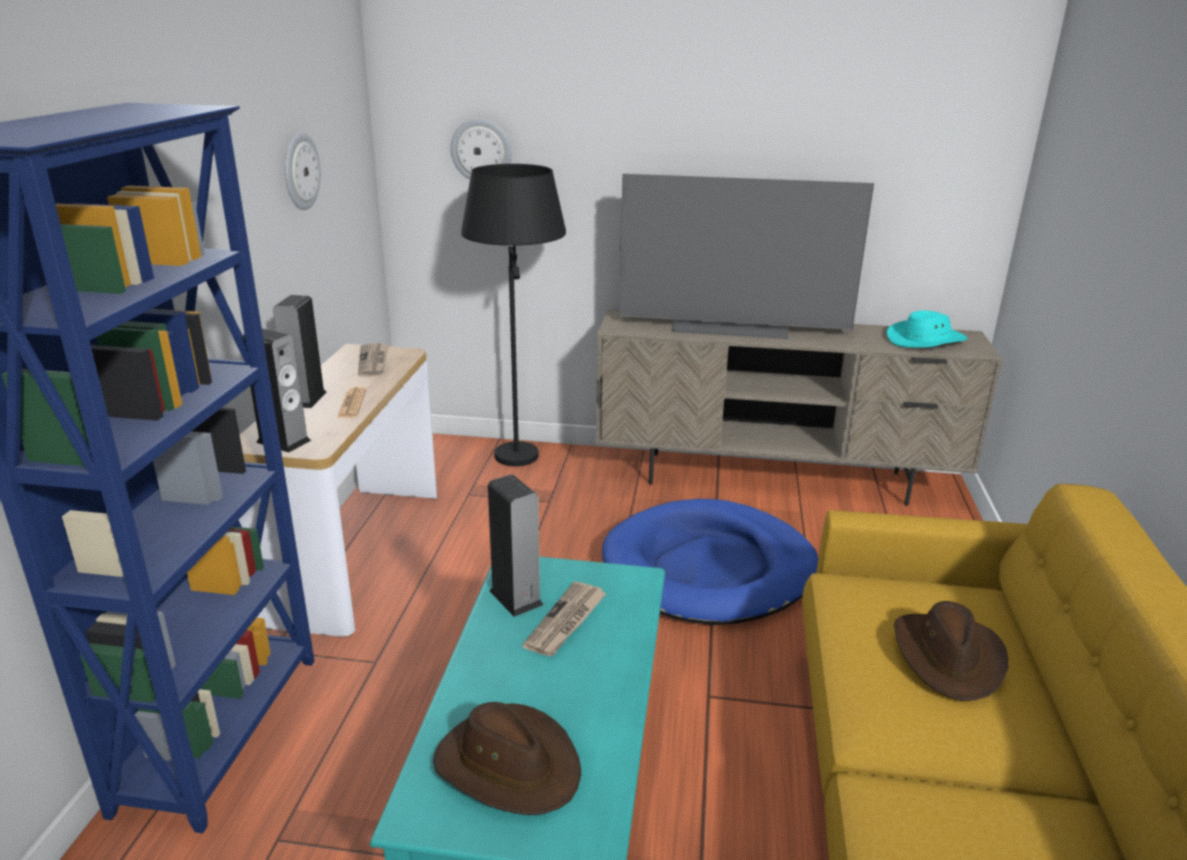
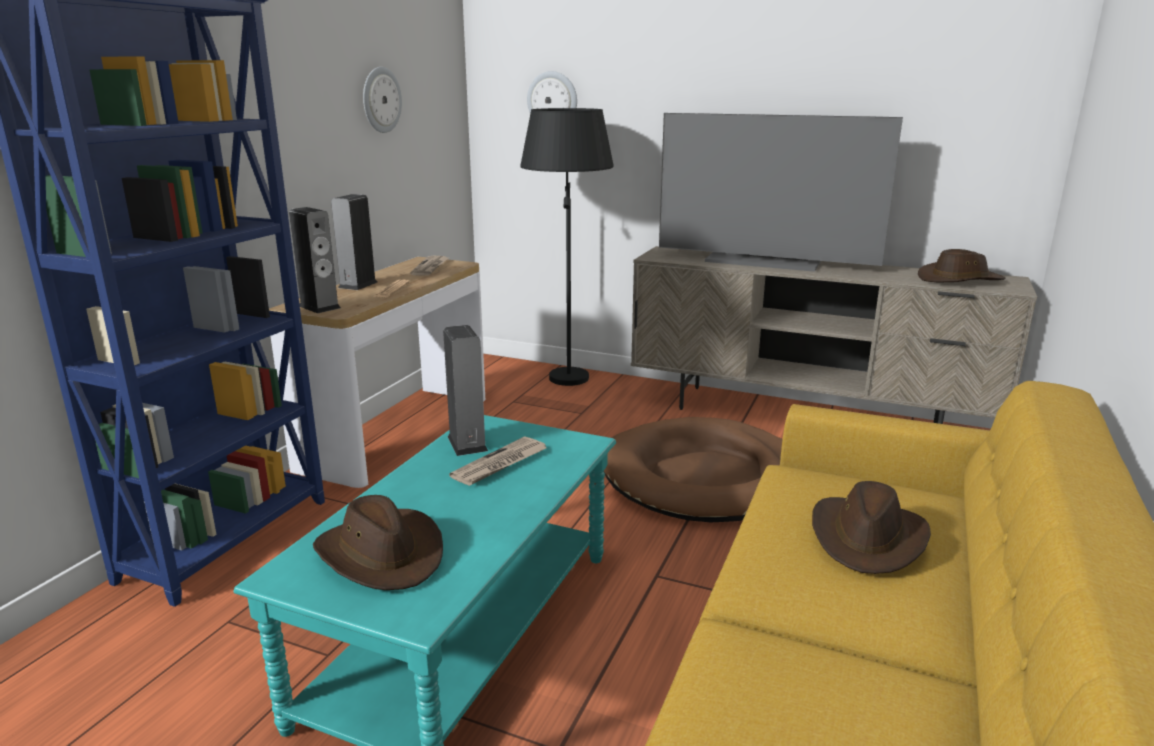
camera: 15 degrees right, 5 degrees down
blue dog bed [602,499,818,625] -> brown dog bed [604,417,783,522]
turquoise hat [887,310,967,348] -> brown hat [918,249,1005,282]

